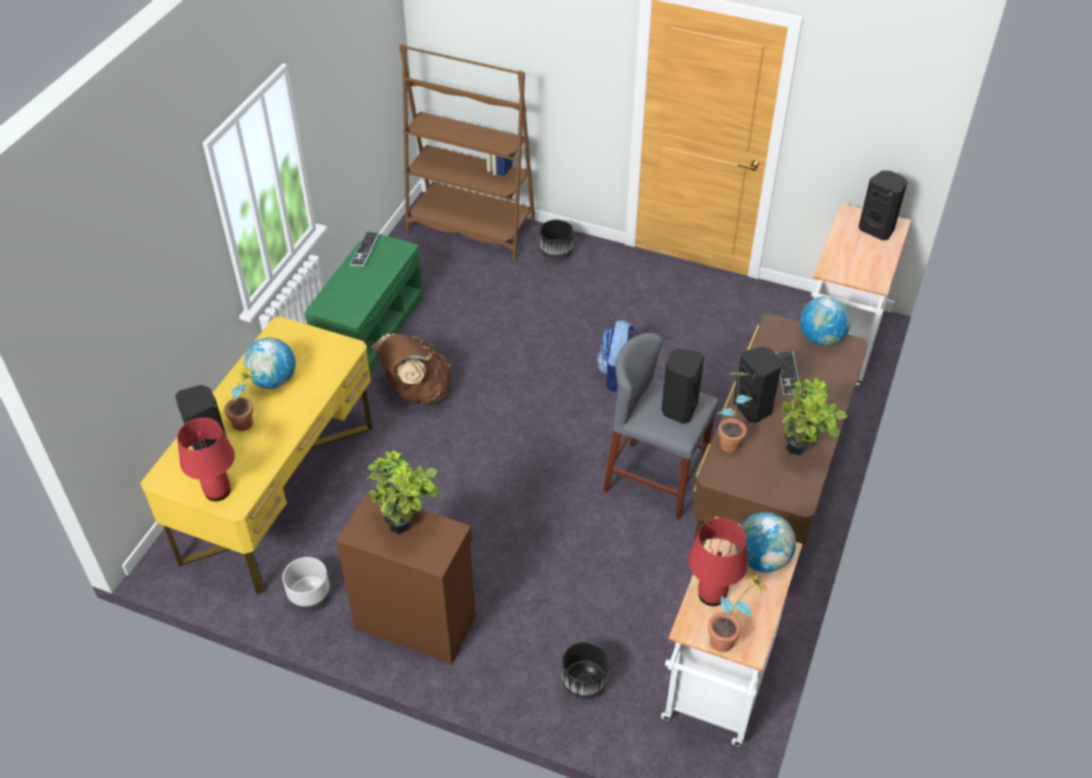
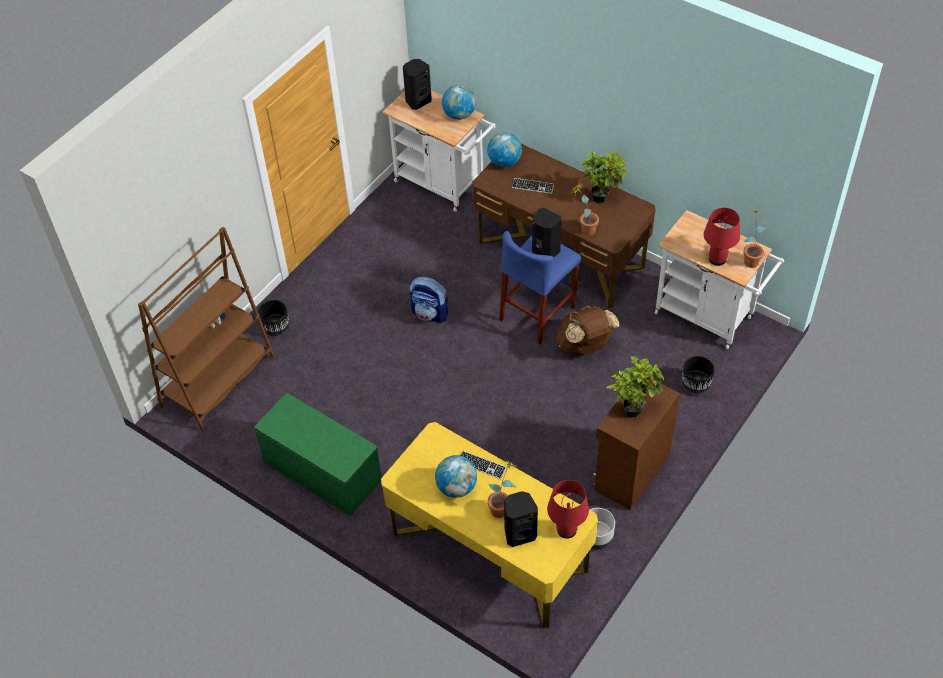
camera: 75 degrees left, 5 degrees up
keyboard [350,233,379,267] -> keyboard moved to [460,451,506,479]
brown backpack [371,334,452,405] -> brown backpack moved to [556,306,620,356]
grey stool [603,333,718,519] -> blue stool [499,231,581,344]
black speaker [733,347,781,423] -> none
globe [736,512,796,572] -> globe moved to [442,85,476,120]

